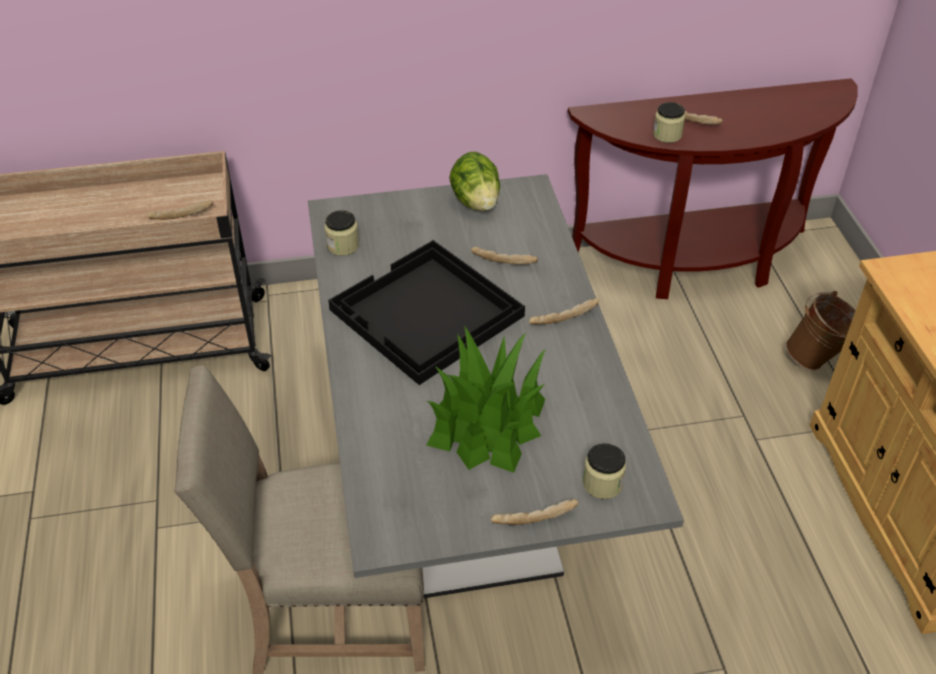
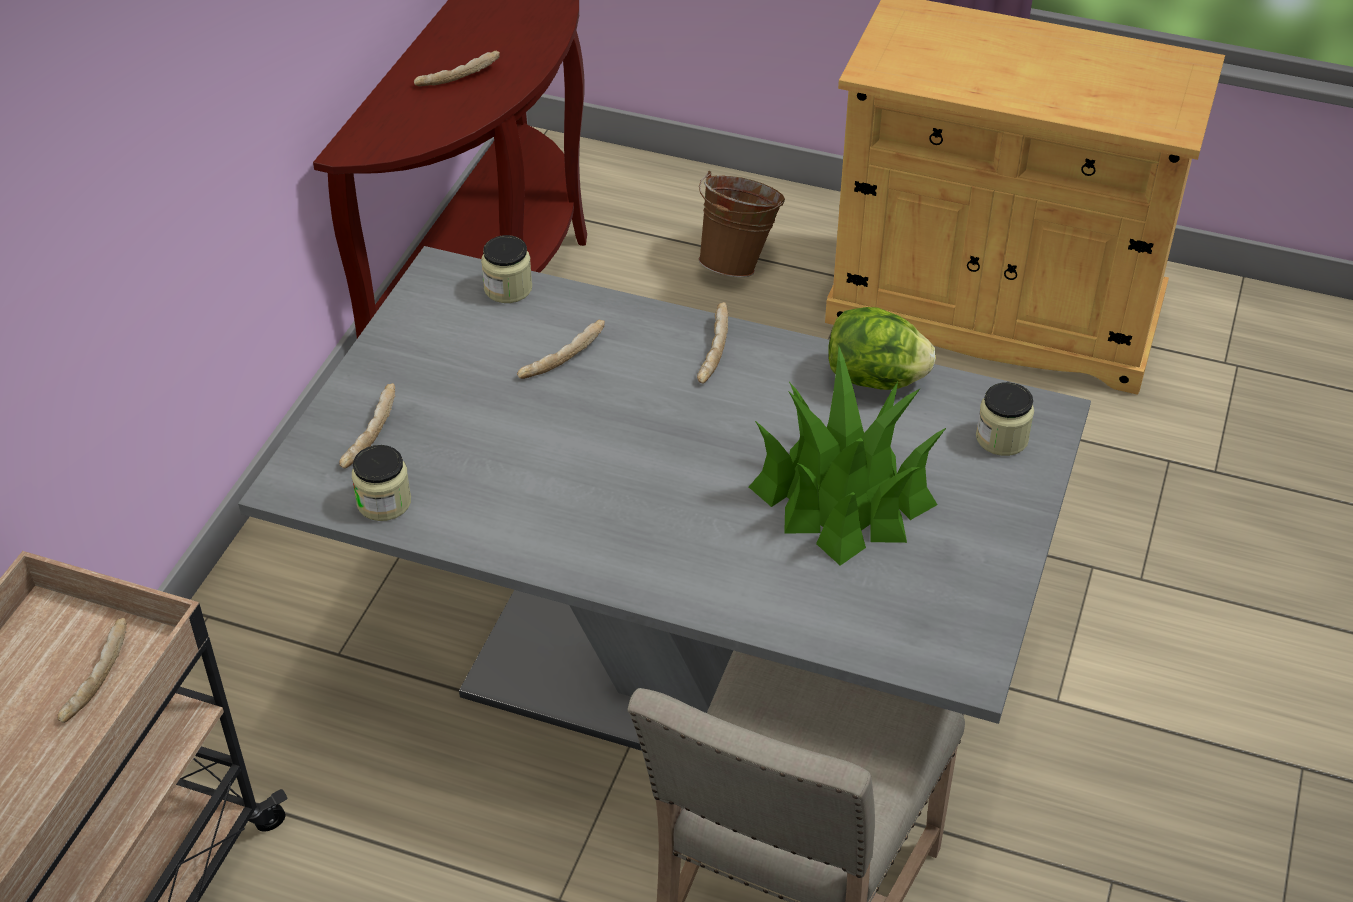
camera: 60 degrees left, 0 degrees up
black tray [328,240,525,385] -> none
lettuce [449,152,500,211] -> lettuce moved to [829,307,936,390]
bread [491,499,578,525] -> bread moved to [339,383,395,468]
jar [653,102,685,143] -> jar moved to [481,235,532,303]

